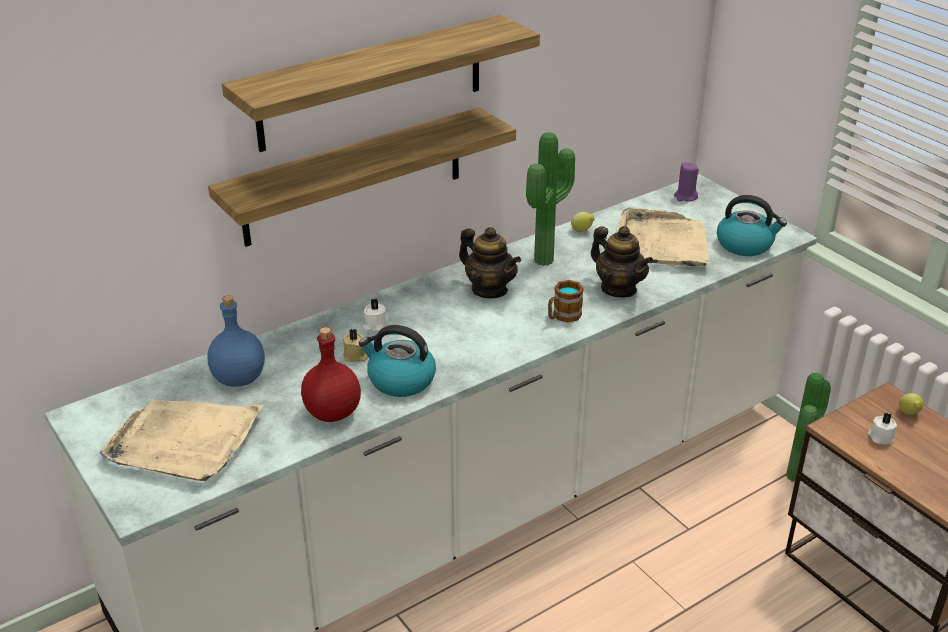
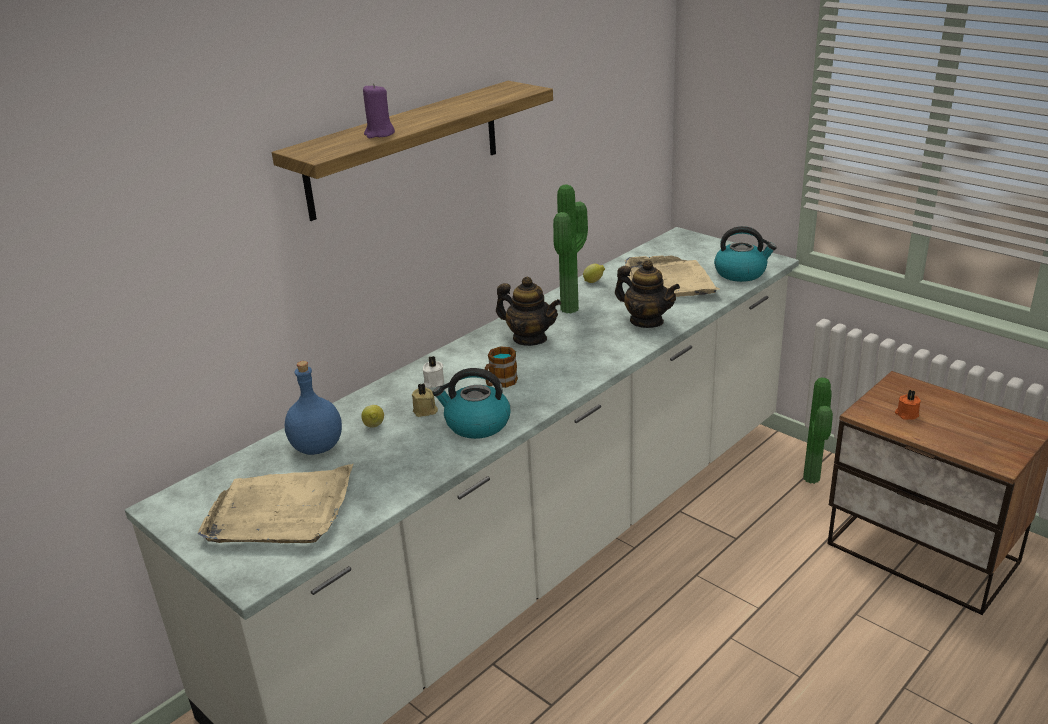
camera: 10 degrees left, 5 degrees down
shelf [208,107,516,247] -> none
red bottle [301,327,361,422] -> none
mug [548,280,584,323] -> mug moved to [485,346,518,388]
purple candle [674,162,699,202] -> purple candle moved to [363,83,395,138]
white candle [868,412,897,445] -> orange candle [895,390,921,420]
lemon [899,393,924,415] -> lemon moved to [361,405,384,427]

